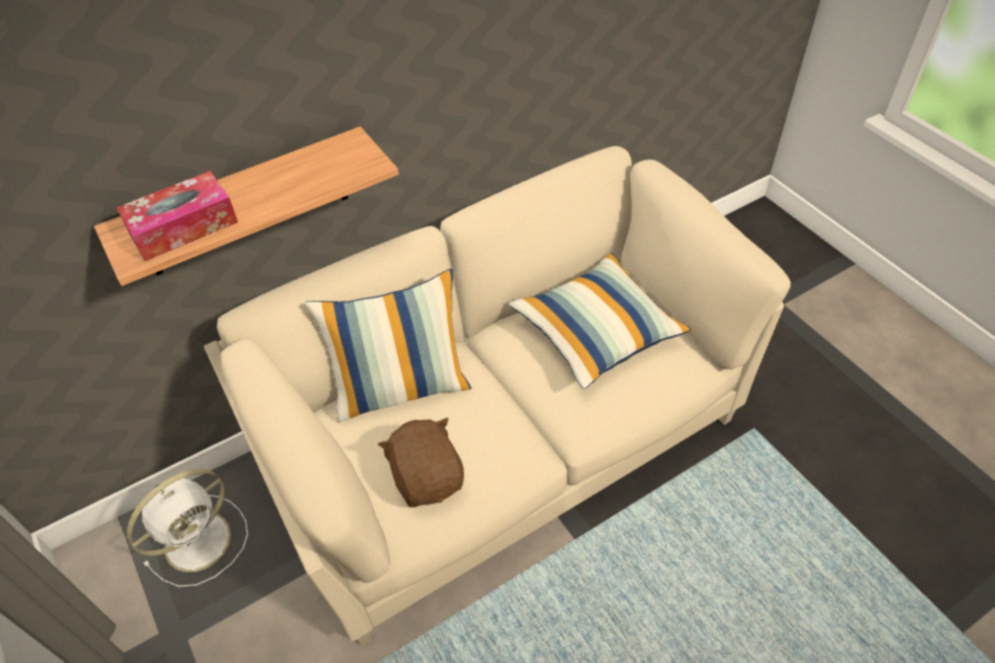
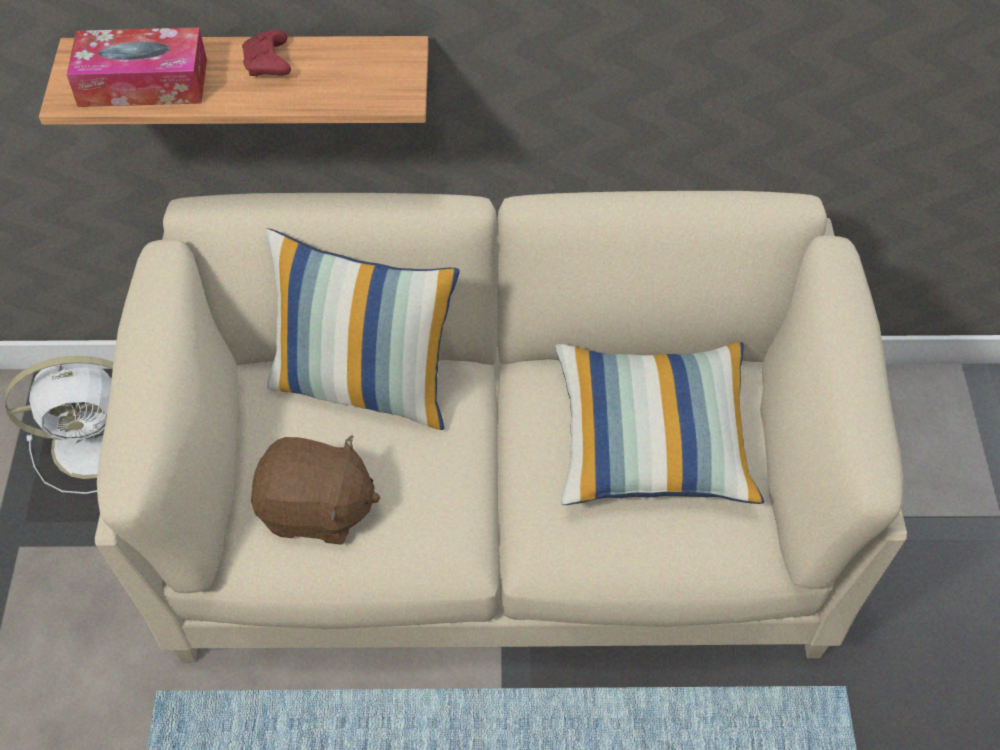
camera: 30 degrees right, 5 degrees up
brown plush toy [378,418,464,507] -> brown plush toy turned 90 degrees clockwise [251,435,380,545]
none -> red game controller [242,30,291,76]

